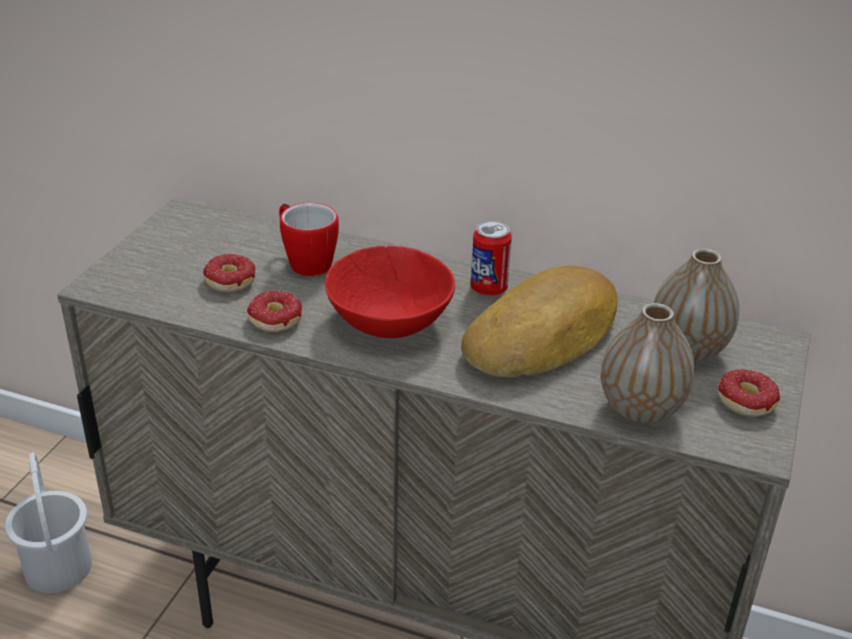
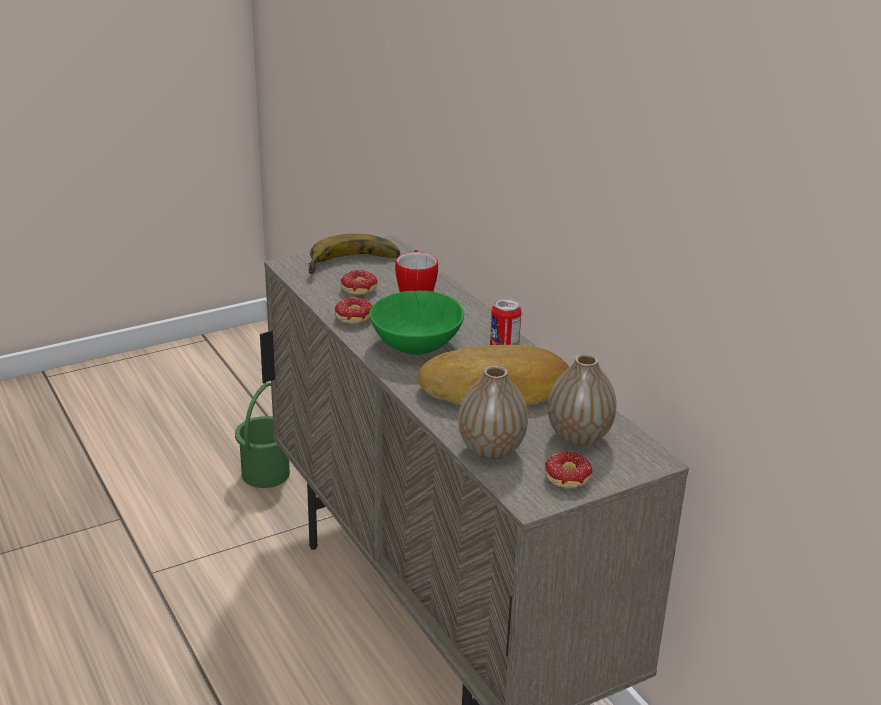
camera: 40 degrees right, 5 degrees down
white bucket [5,452,92,593] -> green bucket [235,383,290,488]
red bowl [325,246,455,338] -> green bowl [369,290,464,355]
none -> banana [308,234,400,274]

